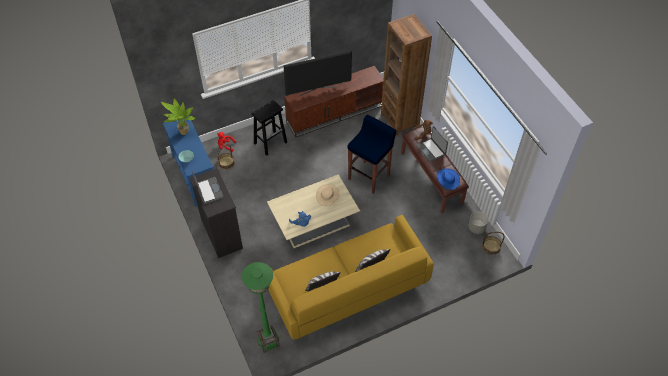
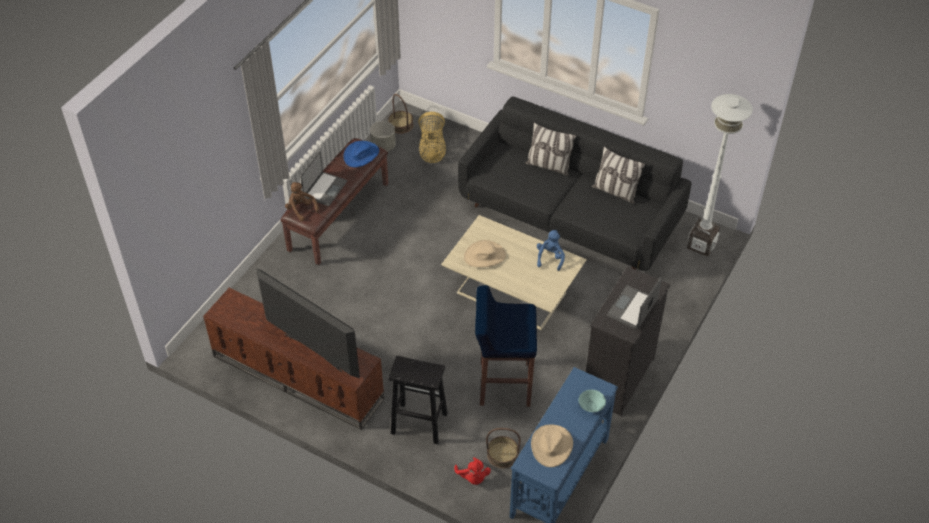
camera: 125 degrees left, 5 degrees down
potted plant [161,98,196,135] -> beige hat [531,424,573,467]
green floor lamp [242,262,279,353] -> white floor lamp [687,94,753,256]
yellow sofa [268,215,434,340] -> black sofa [458,97,691,271]
blue stool [348,115,397,194] -> blue stool moved to [475,285,537,407]
brown bookcase [381,14,432,136] -> none
none -> basket [418,112,446,163]

